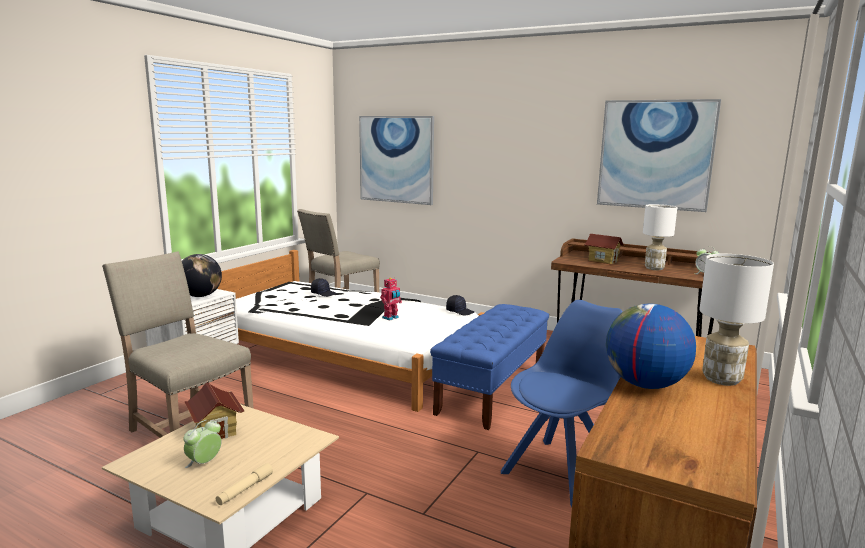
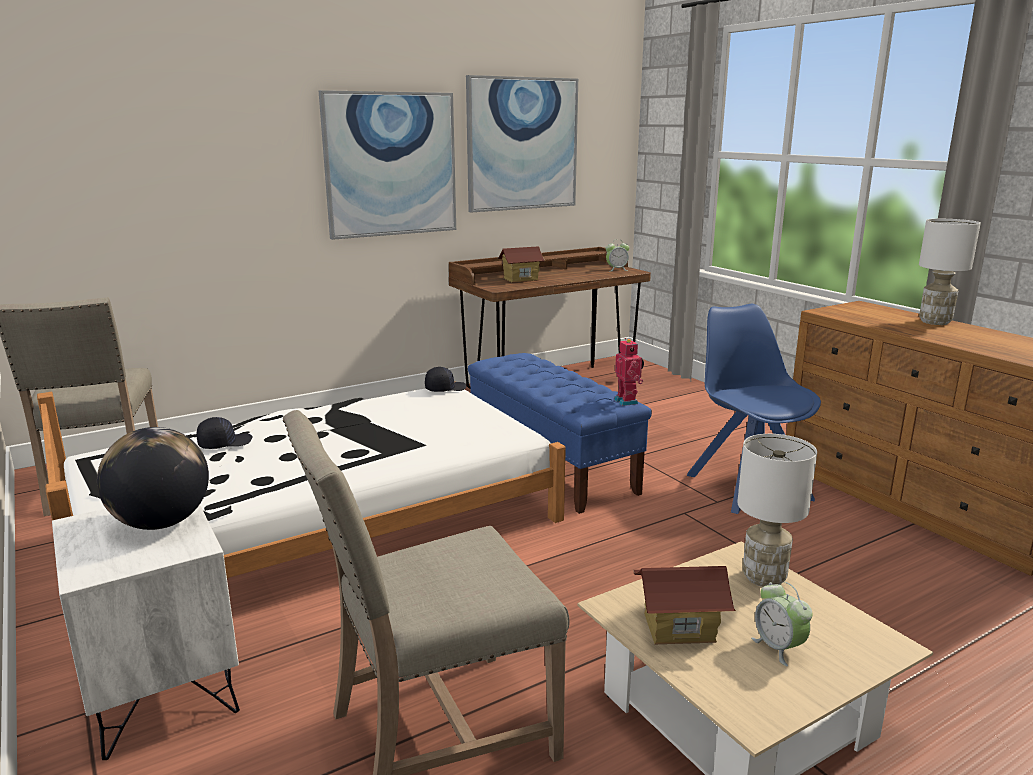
camera: 60 degrees left, 5 degrees up
beige flashlight [216,463,273,505] -> none
picture [359,116,434,205] -> picture moved to [319,90,456,240]
toy robot [380,277,402,321] -> toy robot moved to [614,338,644,406]
globe [606,304,696,389] -> none
white table lamp [643,204,677,270] -> white table lamp moved to [737,434,817,587]

